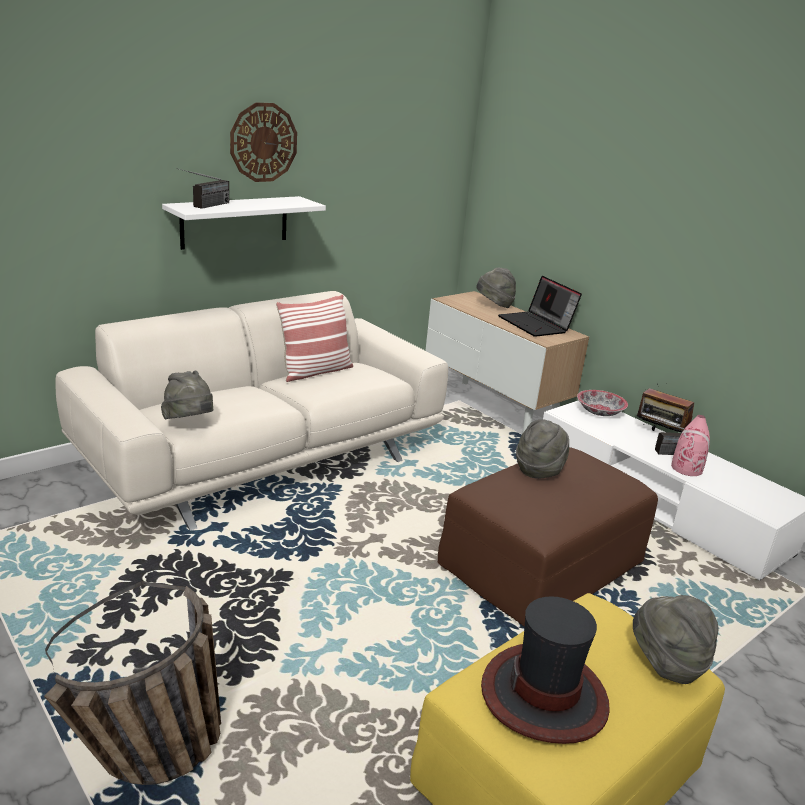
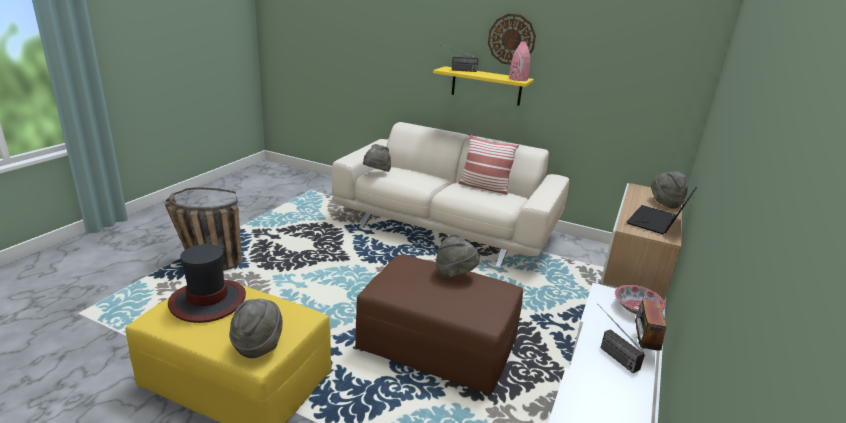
camera: 65 degrees right, 0 degrees up
white shelf [162,196,326,250] -> yellow shelf [433,66,534,106]
pink vase [671,415,710,476] -> pink vase moved to [509,41,530,81]

